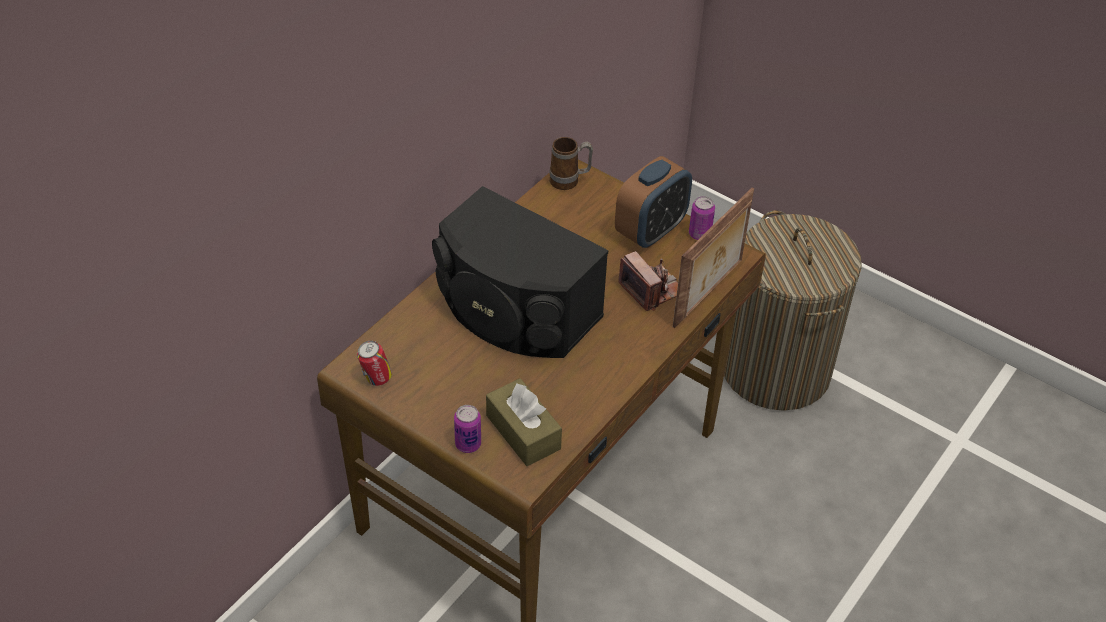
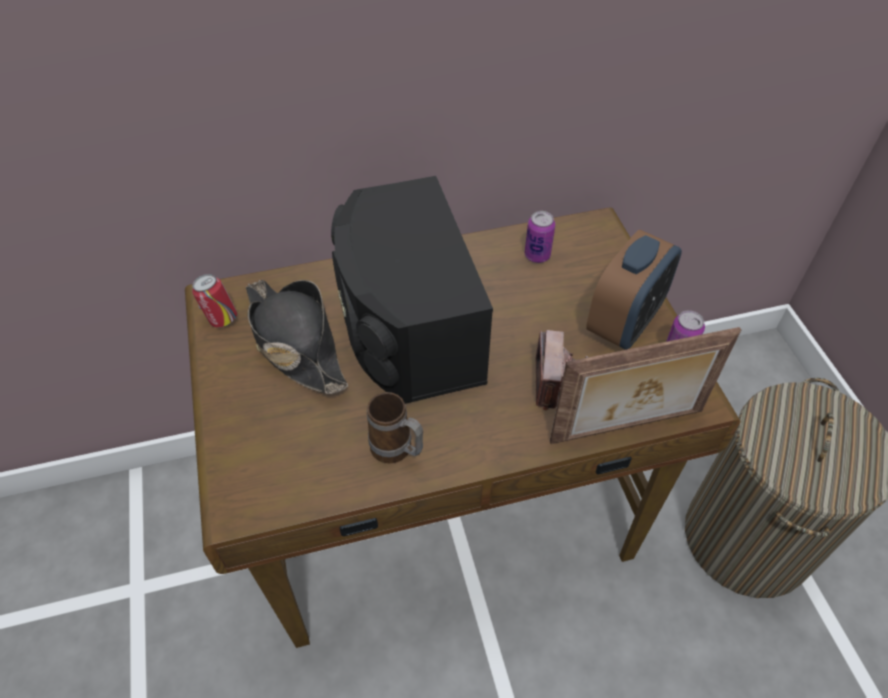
camera: 40 degrees right, 5 degrees up
can [454,405,481,453] -> can moved to [525,211,555,263]
brown tissue box [486,378,562,466] -> none
mug [549,137,593,190] -> mug moved to [367,392,423,463]
alarm clock [615,156,692,248] -> alarm clock turned 45 degrees counterclockwise [586,230,682,350]
none -> black hat [246,280,348,394]

